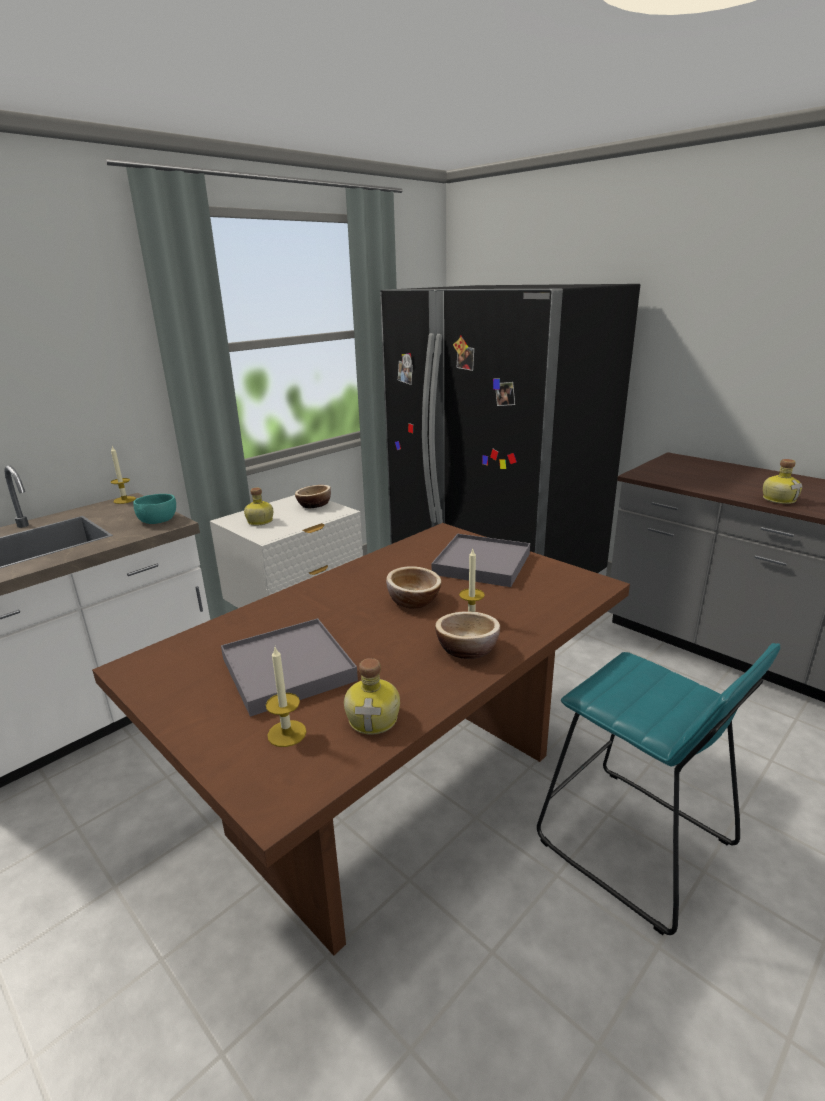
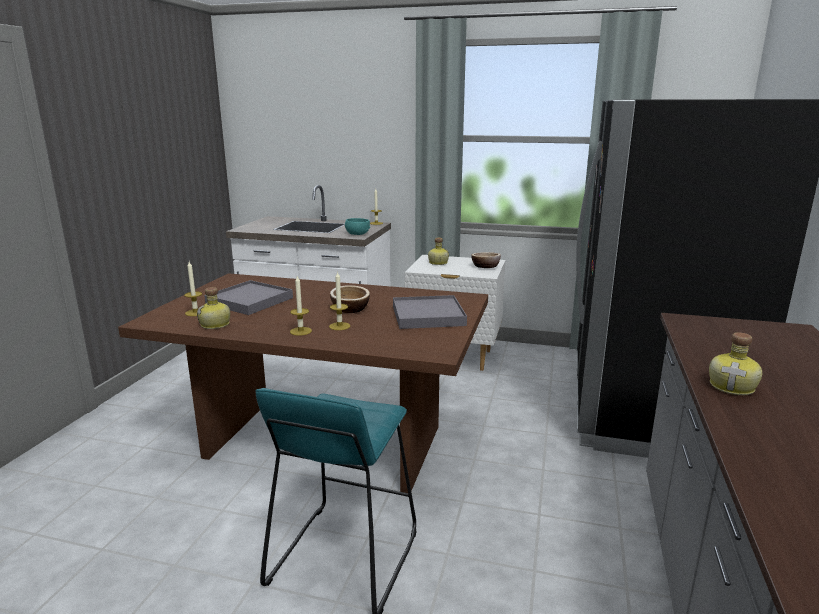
camera: 60 degrees right, 5 degrees down
bowl [435,611,500,659] -> candle [290,276,312,336]

